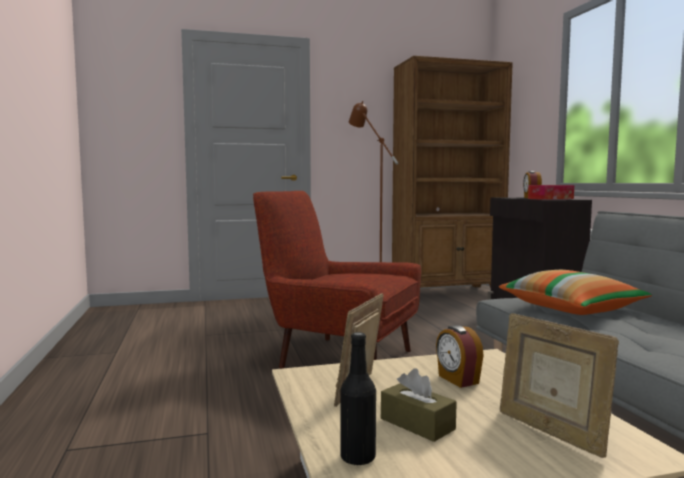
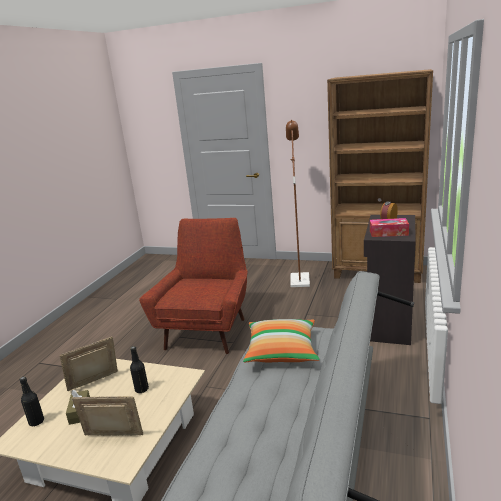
camera: 35 degrees right, 15 degrees up
red armchair [253,191,421,368] -> red armchair turned 45 degrees clockwise [139,218,248,354]
alarm clock [436,325,484,388] -> black bottle [130,346,149,393]
picture frame [500,313,619,458] -> picture frame turned 90 degrees clockwise [72,396,143,436]

